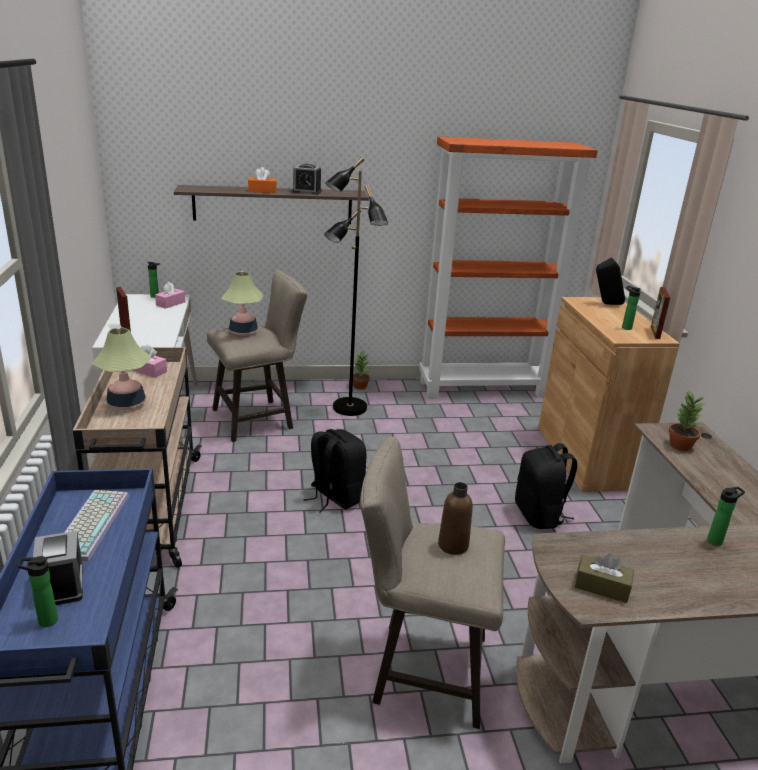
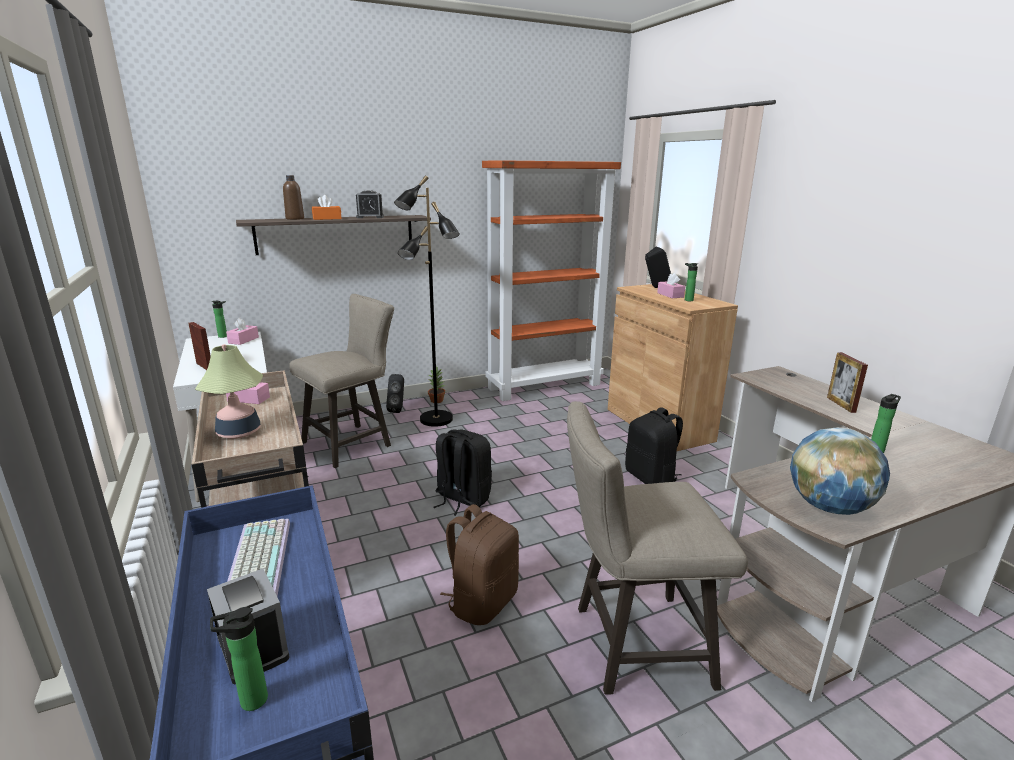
camera: 15 degrees left, 5 degrees down
table lamp [221,271,263,336] -> none
brown bottle [438,482,473,555] -> brown bottle moved to [283,175,304,220]
brown tissue box [575,553,634,603] -> globe [790,427,890,515]
picture frame [651,287,670,339] -> picture frame moved to [827,352,868,413]
potted plant [669,391,705,451] -> none
none -> black speaker [386,374,404,413]
none -> brown backpack [440,504,519,625]
none -> pink tissue box [657,273,685,298]

